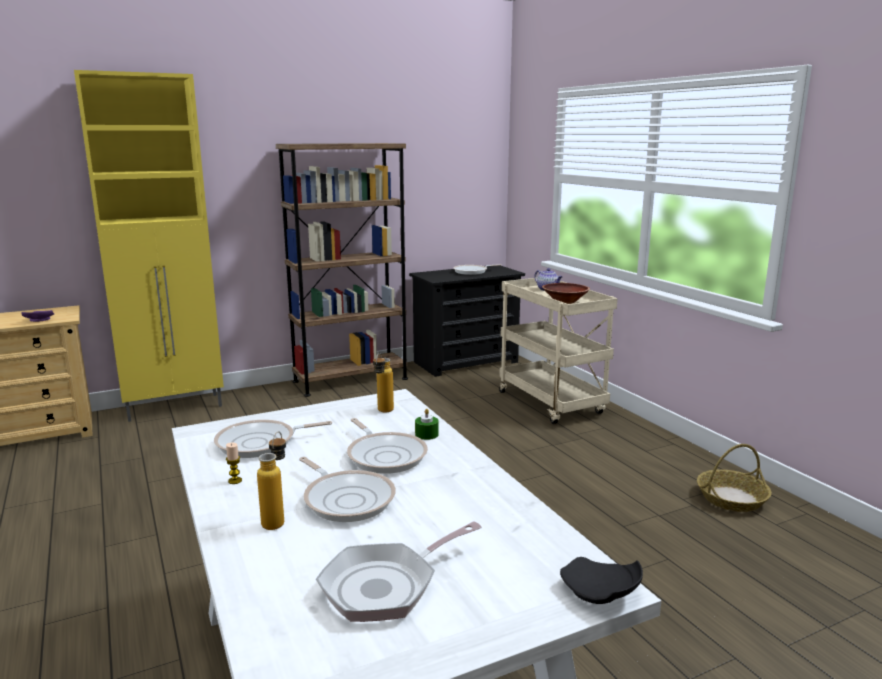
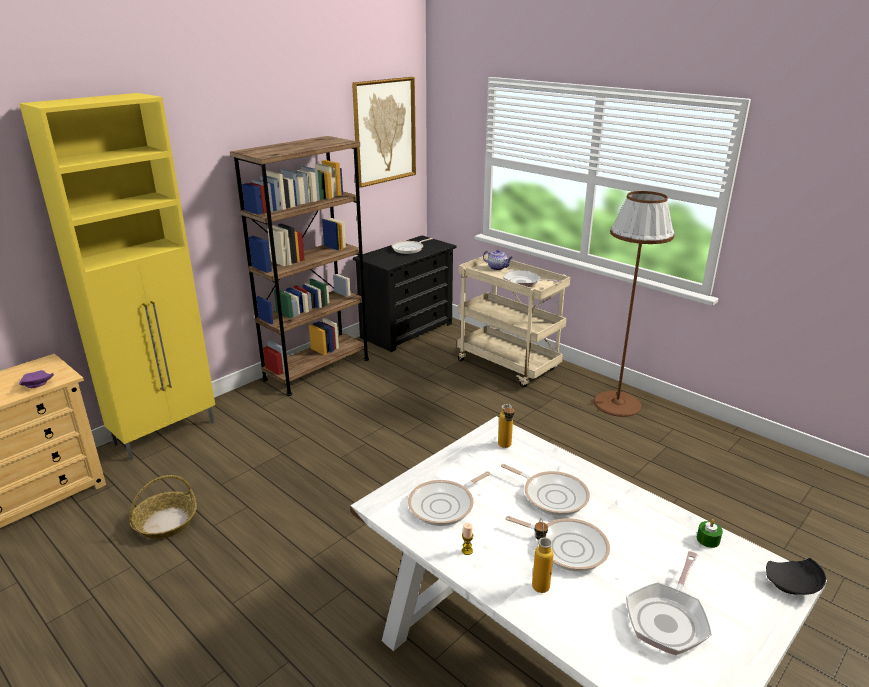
camera: 20 degrees left, 10 degrees up
green candle [415,409,439,440] -> green candle moved to [697,519,723,548]
brown bowl [542,283,590,304] -> frying pan [503,271,563,287]
basket [697,444,771,512] -> basket moved to [129,475,197,539]
none -> picture [352,77,416,188]
none -> brown floor lamp [594,191,675,417]

